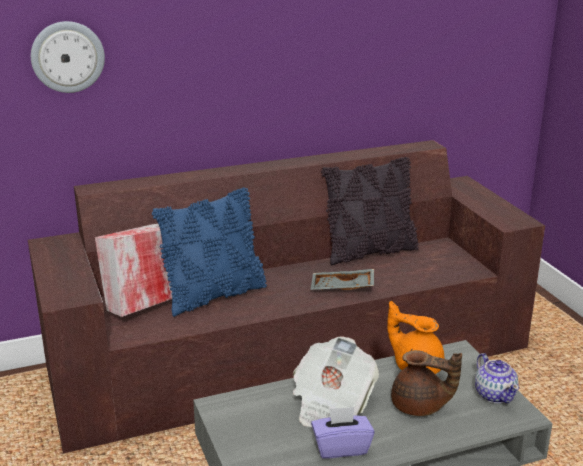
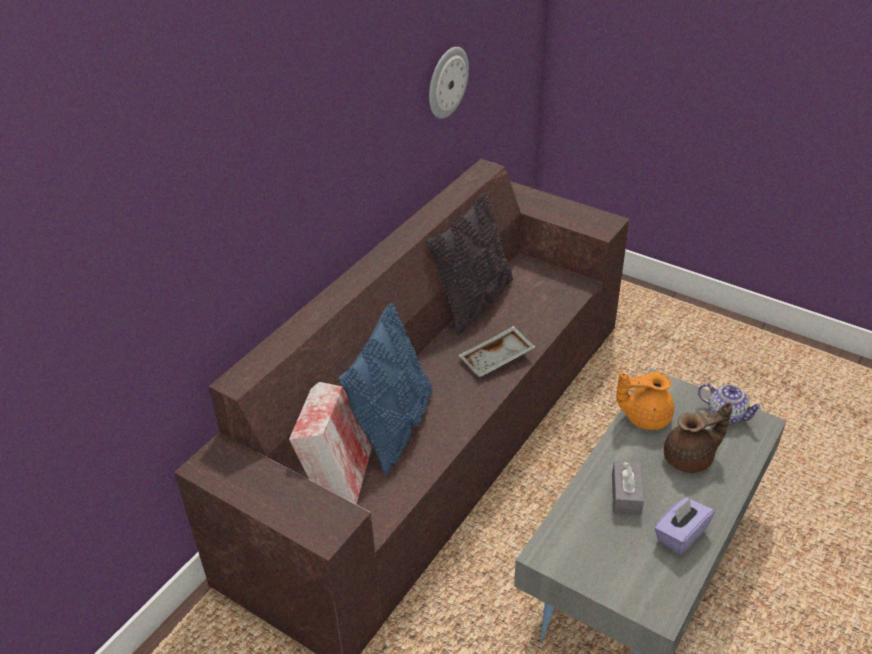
camera: 35 degrees left, 15 degrees up
wall clock [31,21,105,93] -> wall clock moved to [429,47,469,119]
newspaper [293,336,379,427] -> grey tissue box [612,461,644,516]

